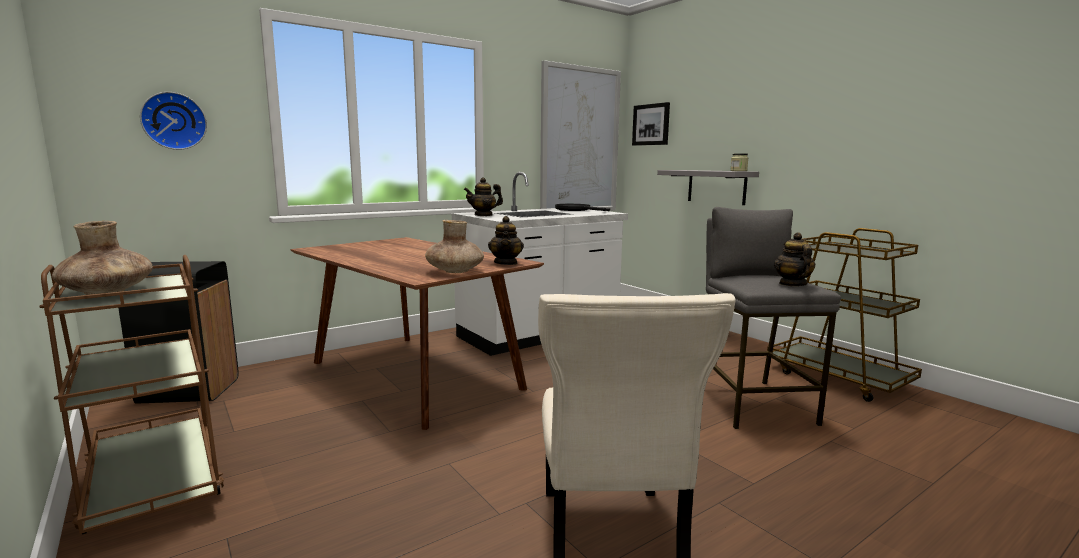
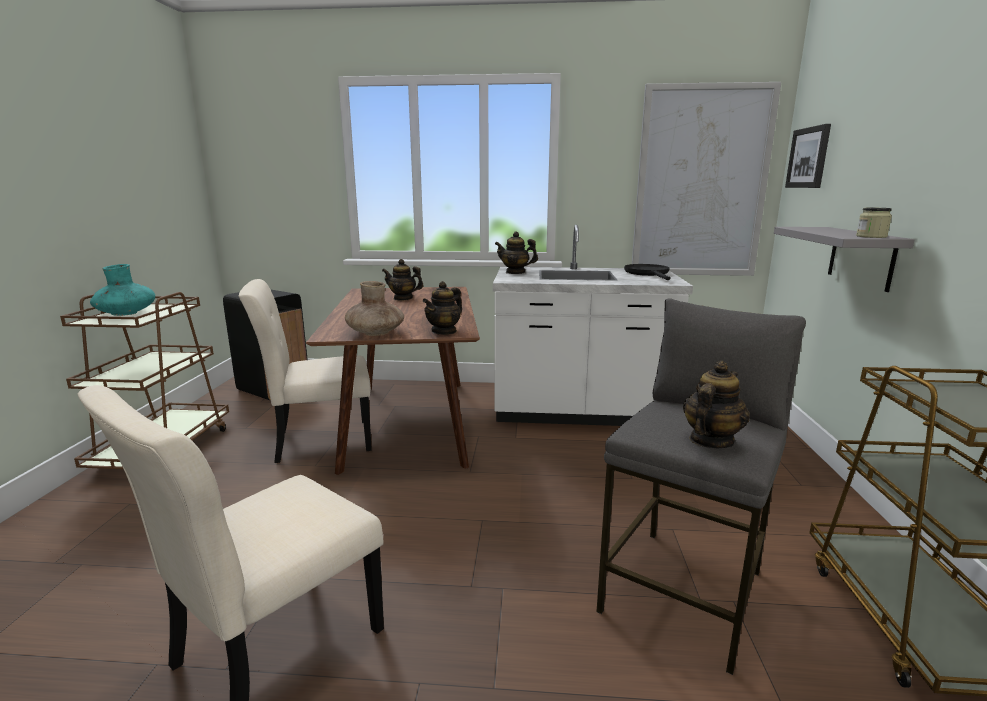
camera: 40 degrees right, 5 degrees up
brown vase [52,221,153,295] -> turquoise vase [90,264,155,316]
wall clock [140,92,207,150] -> none
none -> beige chair [239,279,372,463]
none -> teapot [382,259,424,301]

